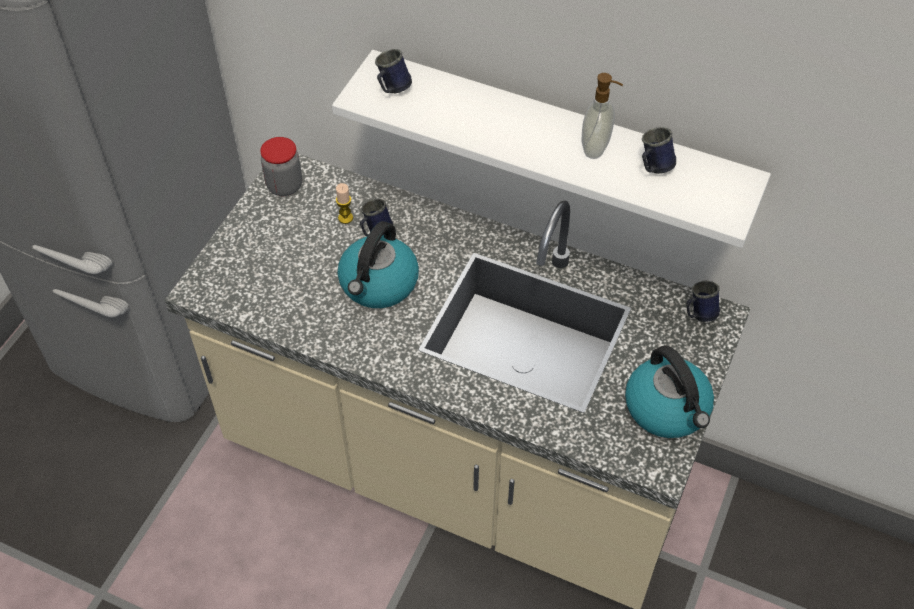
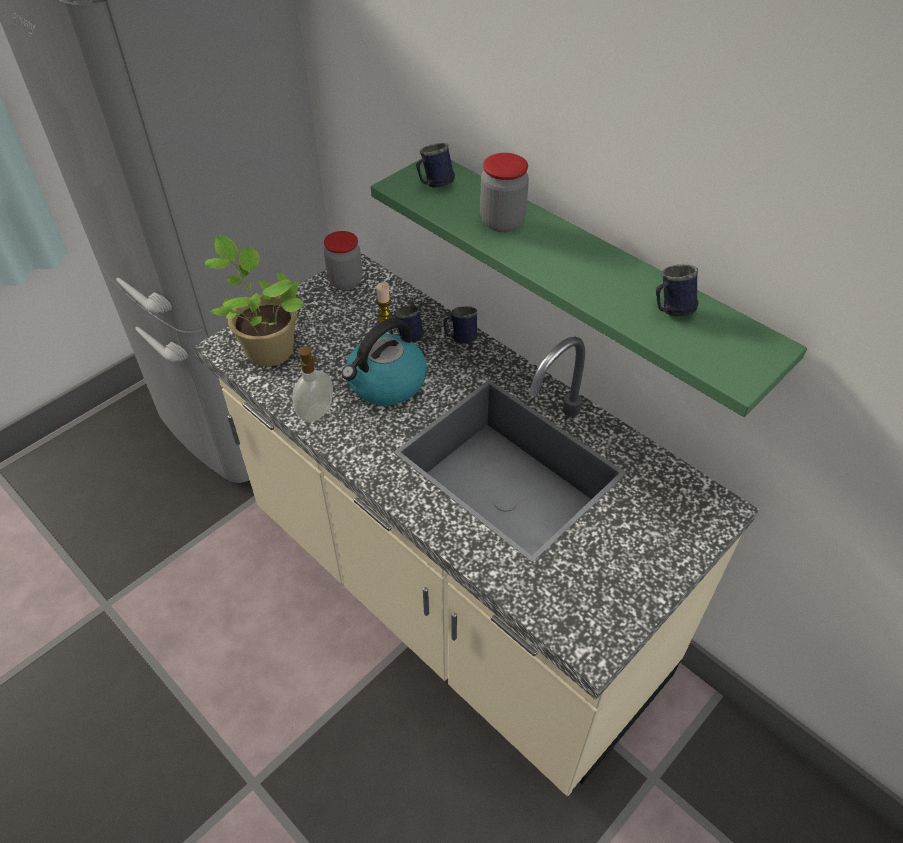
camera: 20 degrees right, 5 degrees down
white shelf [332,50,771,248] -> green shelf [371,159,807,417]
soap dispenser [582,73,623,159] -> soap dispenser moved to [292,346,333,423]
kettle [625,346,714,438] -> none
blue mug [686,281,720,322] -> blue mug moved to [443,306,478,344]
none -> potted plant [205,235,304,366]
none -> jar [480,153,529,232]

